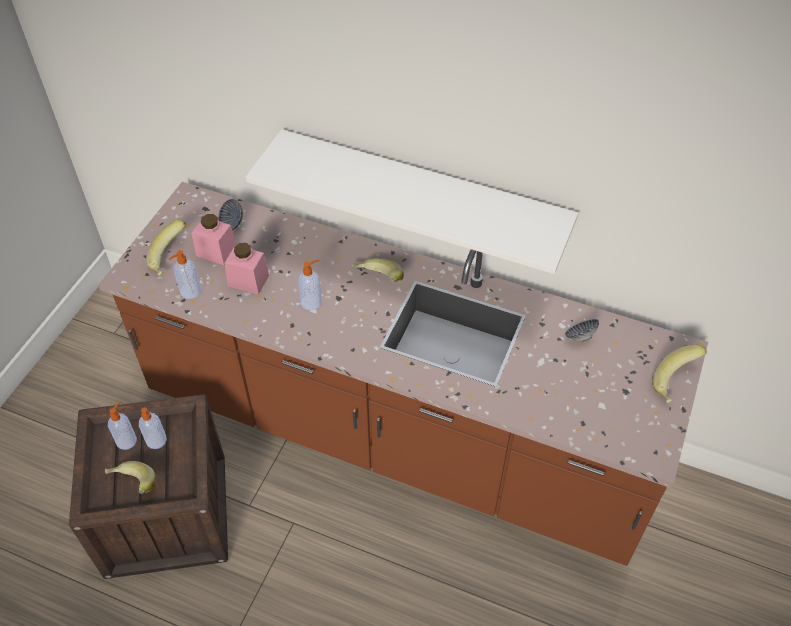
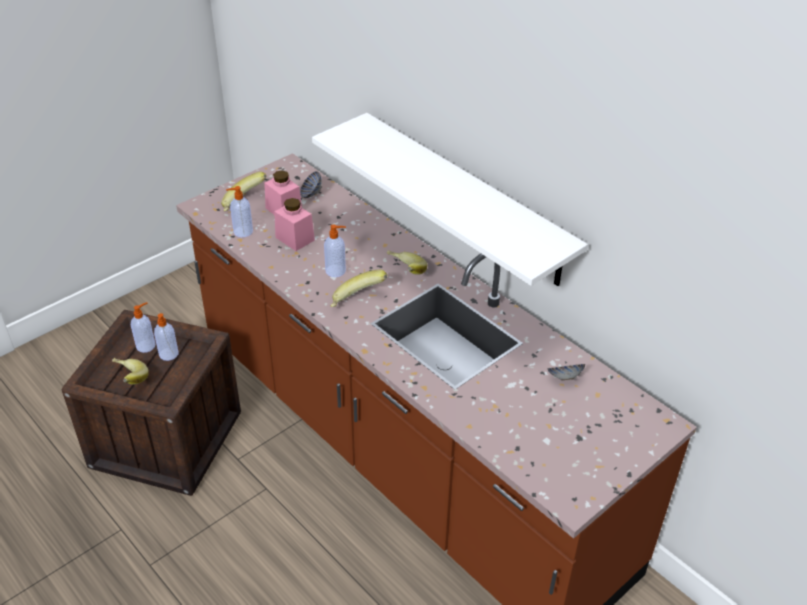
camera: 25 degrees right, 10 degrees down
banana [652,344,707,403] -> banana moved to [330,270,387,307]

